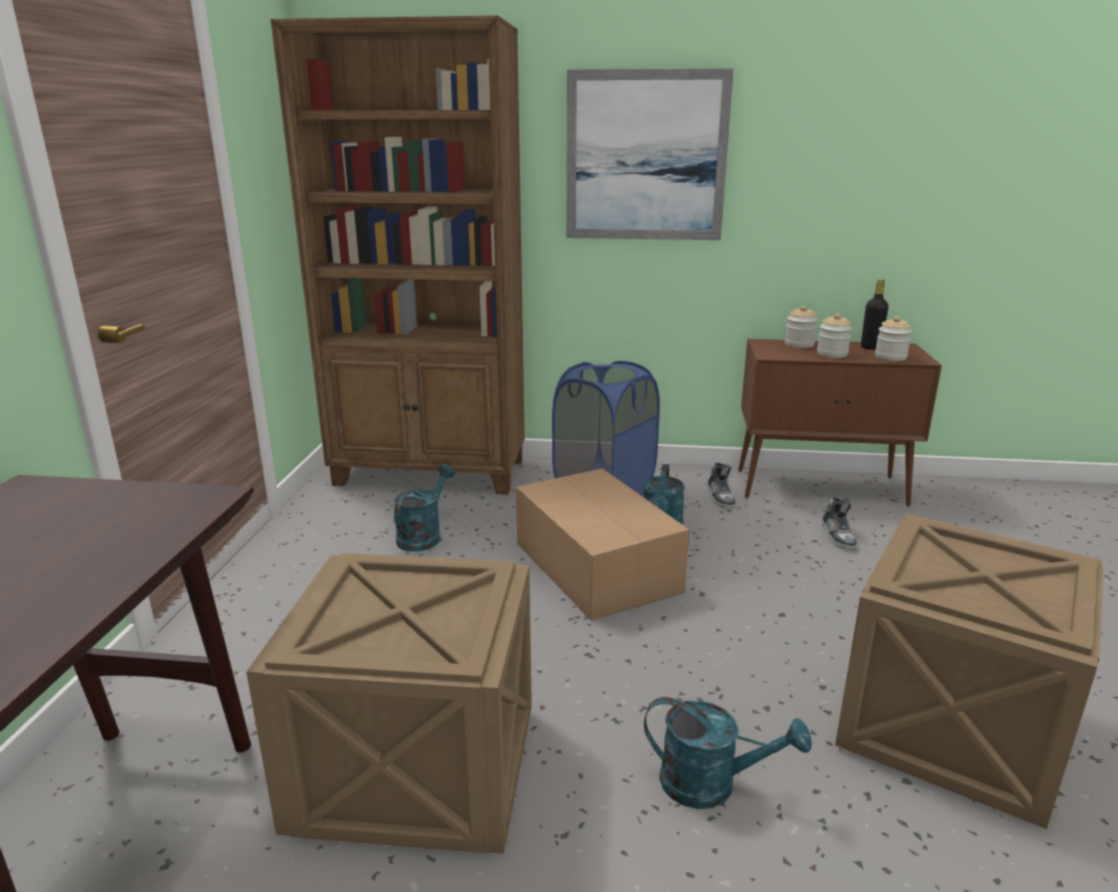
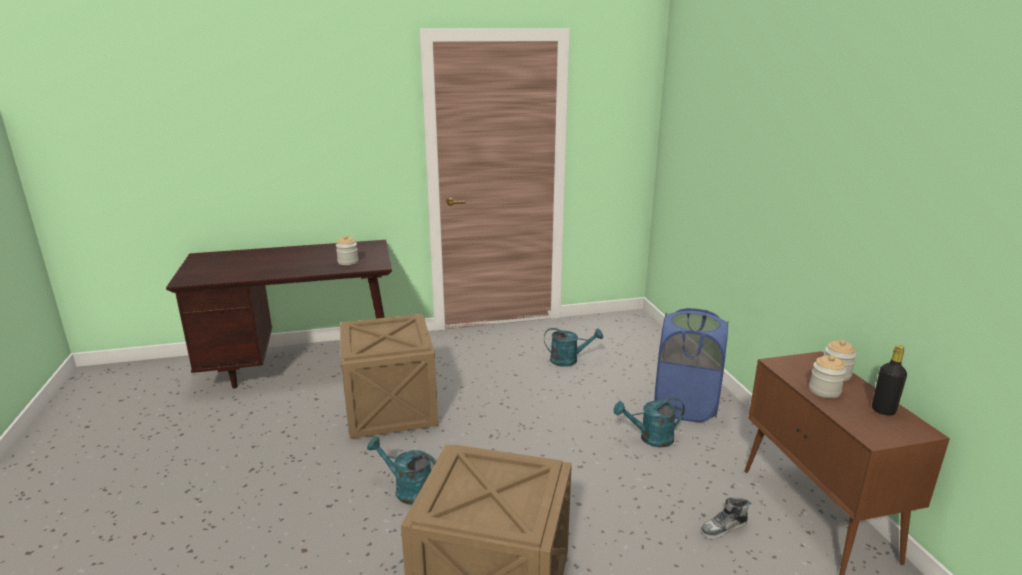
camera: 70 degrees right, 0 degrees up
brown bookcase [271,16,525,495] -> none
cardboard box [516,468,689,621] -> none
picture [566,68,734,240] -> none
turquoise watering can [644,697,812,809] -> turquoise watering can turned 120 degrees clockwise [367,437,436,505]
shoe [708,463,735,508] -> none
jar [875,316,912,361] -> jar moved to [336,235,358,265]

